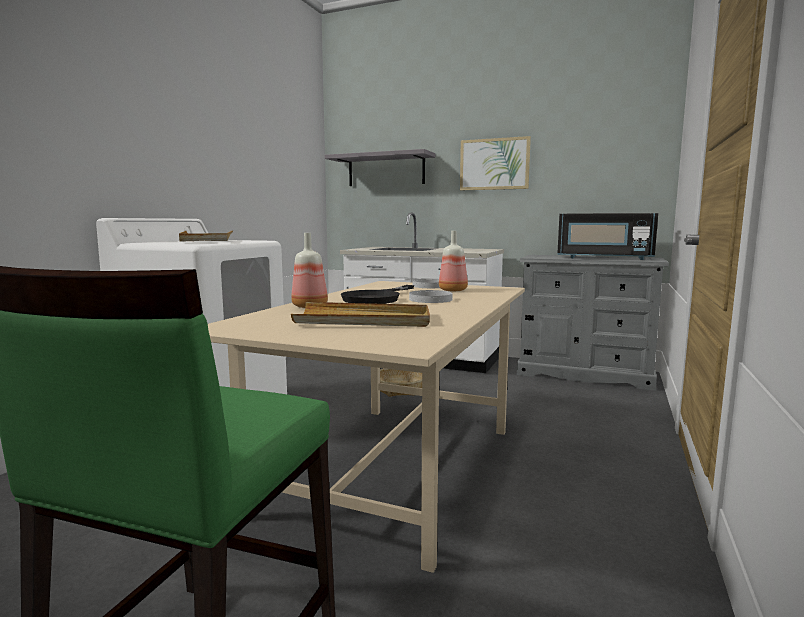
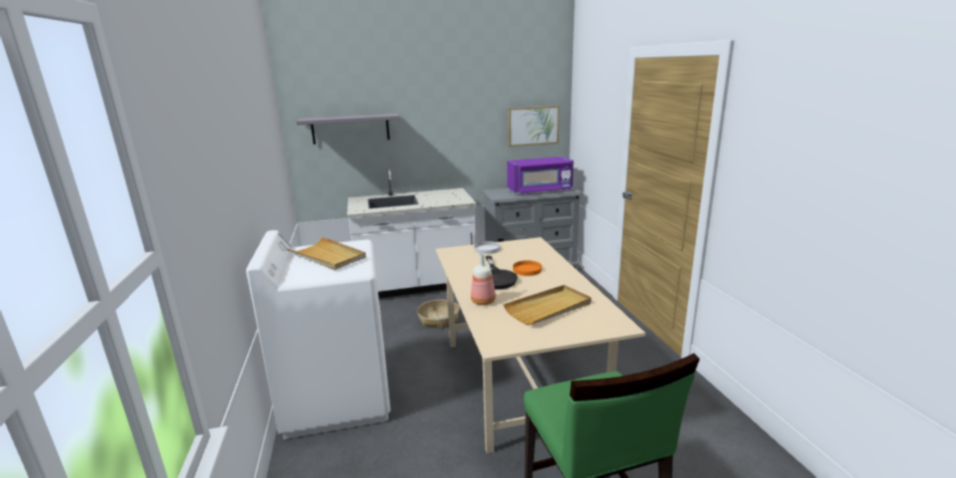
camera: 35 degrees left, 10 degrees up
white plate [409,290,453,303] -> orange plate [513,261,542,276]
bottle [439,231,468,291] -> none
picture [460,136,531,190] -> picture moved to [508,105,560,147]
black microwave [557,213,658,260] -> purple microwave [507,156,573,195]

